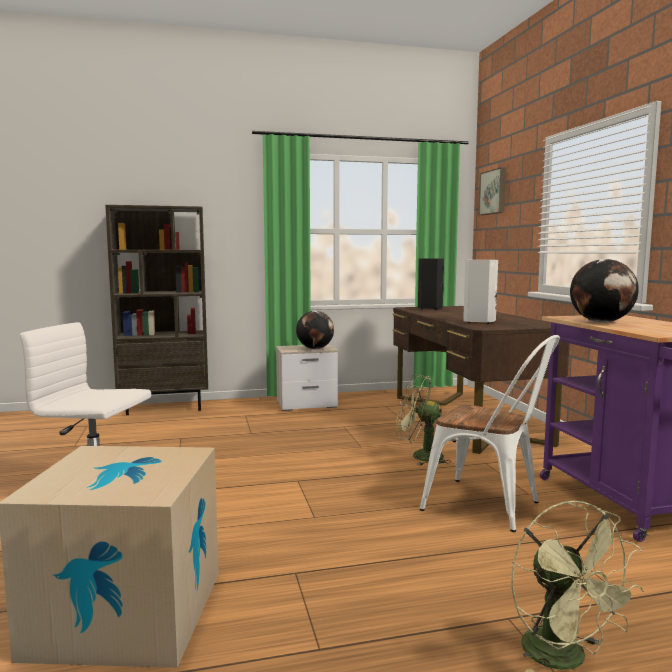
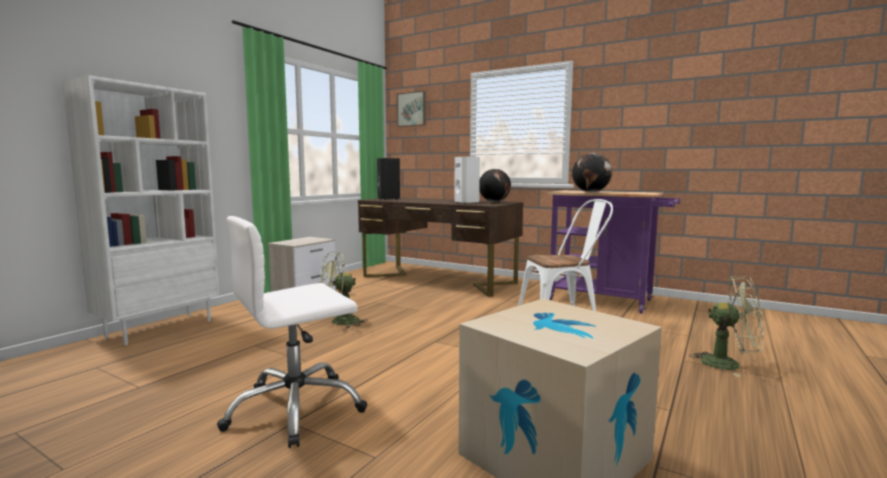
camera: 45 degrees left, 0 degrees up
brown bookcase [105,205,208,415] -> white bookcase [62,75,220,345]
globe [296,311,334,349] -> globe moved to [479,169,511,202]
green fan [396,374,451,465] -> green fan moved to [319,252,367,329]

